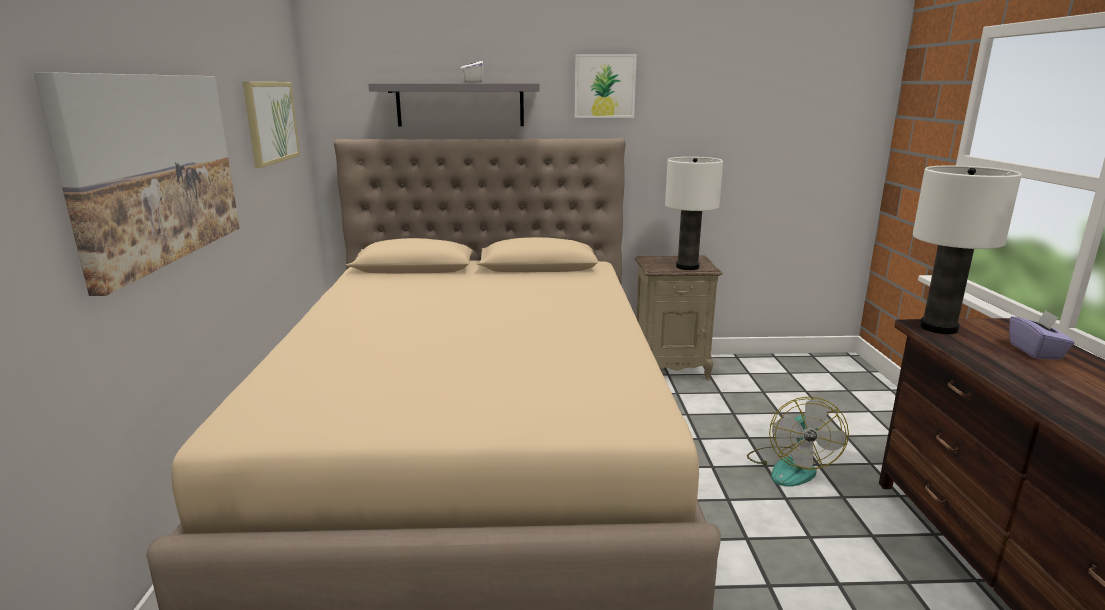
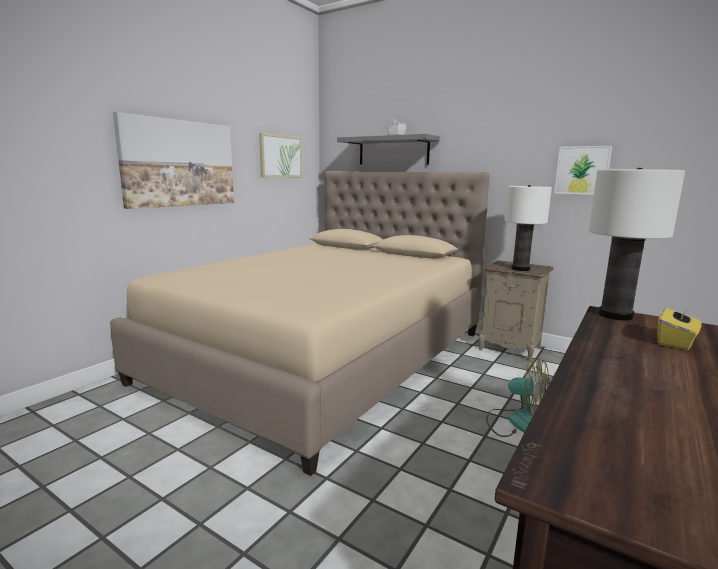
camera: 35 degrees right, 5 degrees down
picture [575,54,637,118] -> picture moved to [554,146,612,195]
fan [747,396,849,487] -> fan turned 105 degrees counterclockwise [486,357,550,437]
purple tissue box [1009,310,1075,360] -> yellow tissue box [657,304,702,350]

